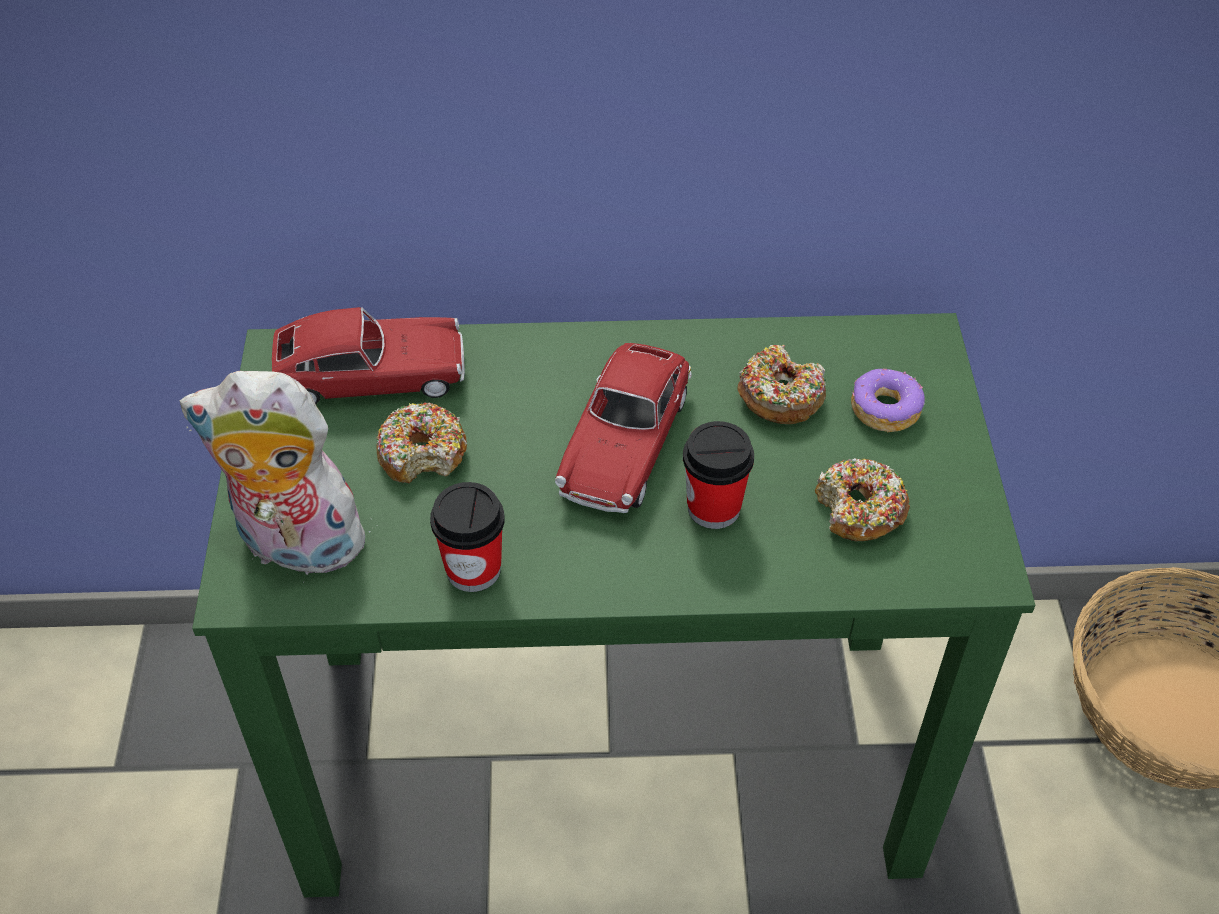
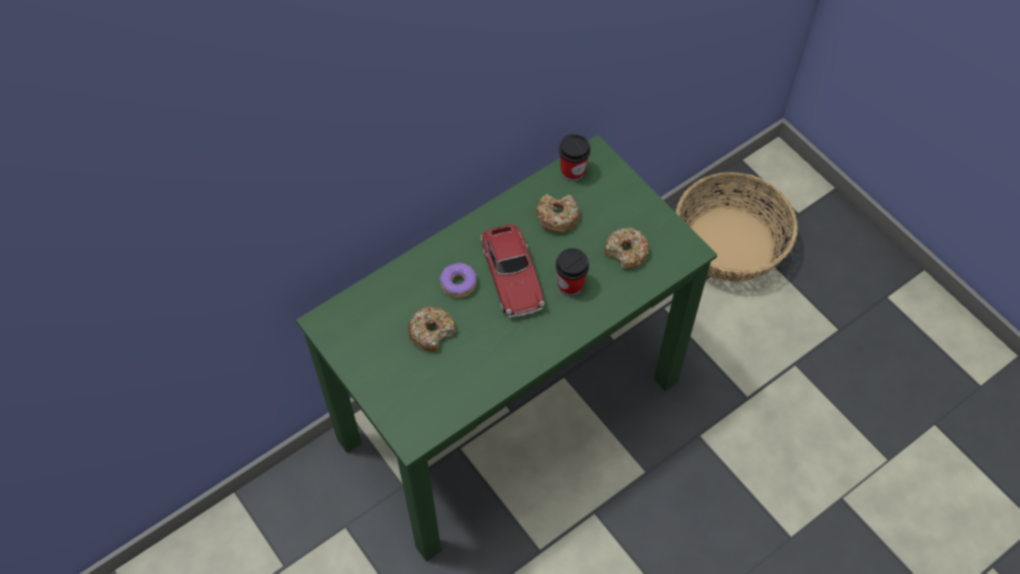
camera: 35 degrees left, 10 degrees up
plush toy [180,371,375,583] -> none
toy car [272,307,465,404] -> none
cup [430,482,505,592] -> cup moved to [559,134,591,181]
donut [851,369,925,432] -> donut moved to [439,263,477,298]

